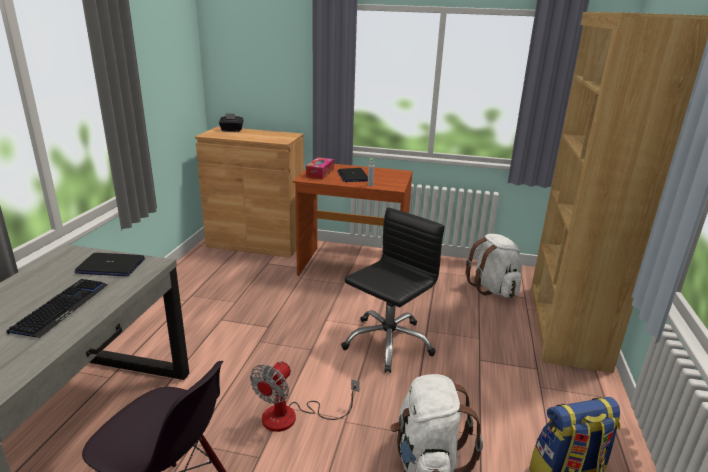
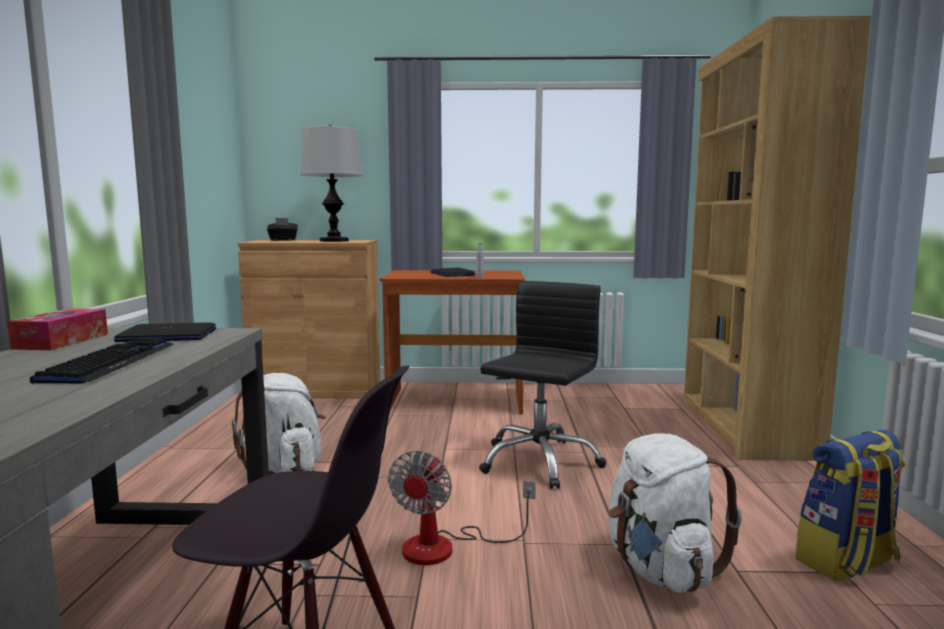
camera: 10 degrees left, 15 degrees down
tissue box [306,157,334,179] -> tissue box moved to [7,308,108,350]
white backpack [465,234,522,298] -> white backpack moved to [232,373,326,475]
none -> table lamp [301,125,362,242]

